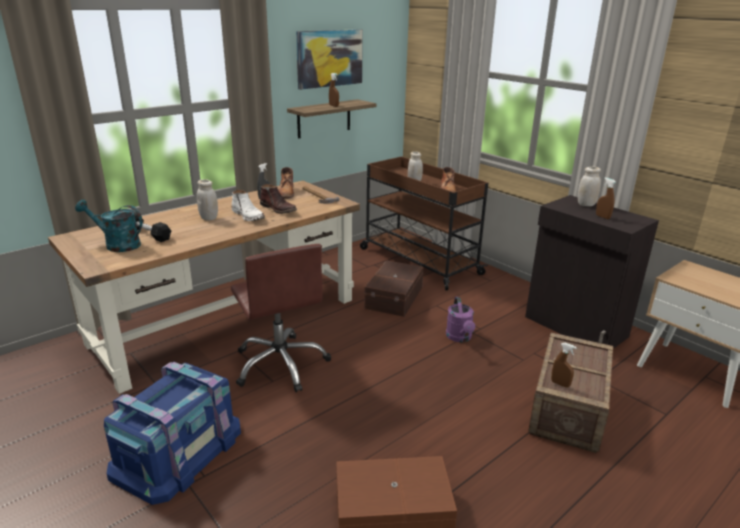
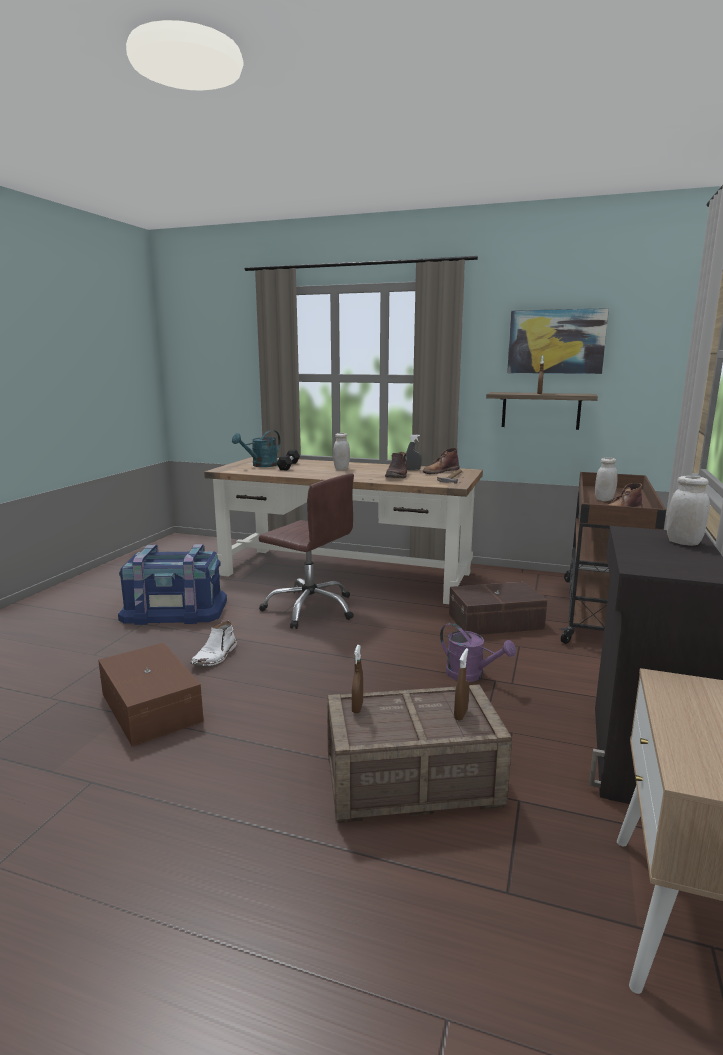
camera: 60 degrees right, 10 degrees down
turquoise watering can [75,200,143,252] -> turquoise watering can turned 120 degrees counterclockwise [232,430,281,467]
brown office chair [231,244,331,392] -> brown office chair turned 90 degrees counterclockwise [259,473,354,629]
white boot [232,190,265,221] -> white boot moved to [190,621,237,666]
purple watering can [446,297,475,342] -> purple watering can turned 105 degrees counterclockwise [440,623,516,682]
brown spray bottle [596,178,616,219] -> brown spray bottle moved to [454,648,469,721]

